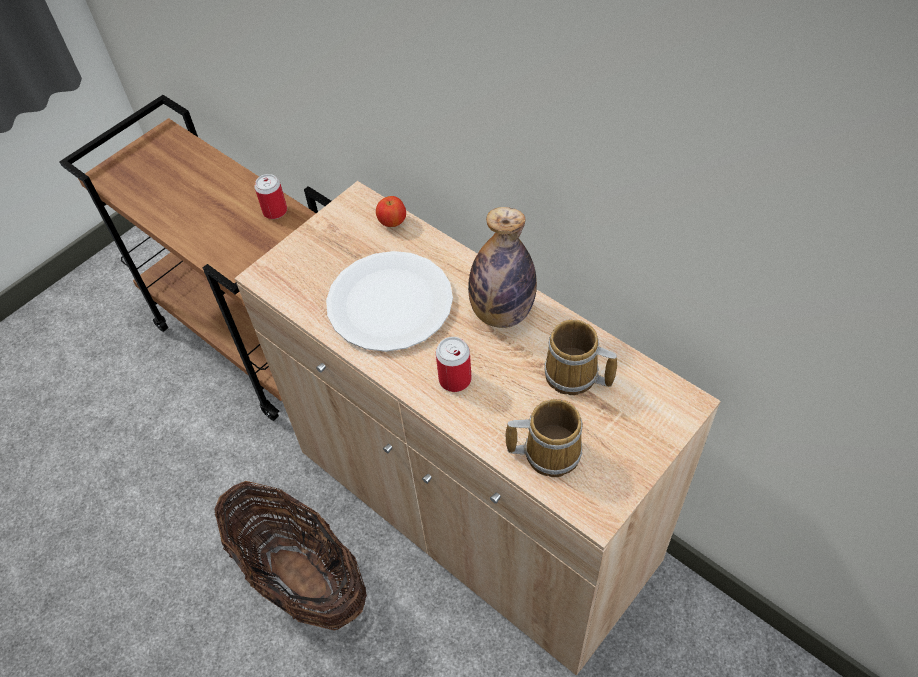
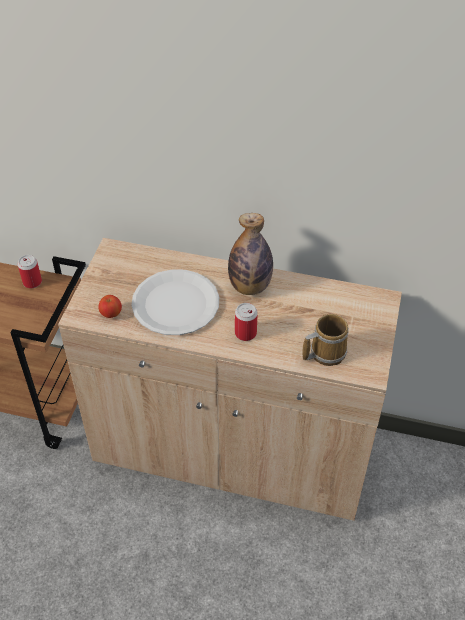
camera: 30 degrees left, 5 degrees down
basket [215,481,367,630] -> none
apple [376,196,406,227] -> apple moved to [98,295,122,318]
mug [544,320,617,395] -> none

